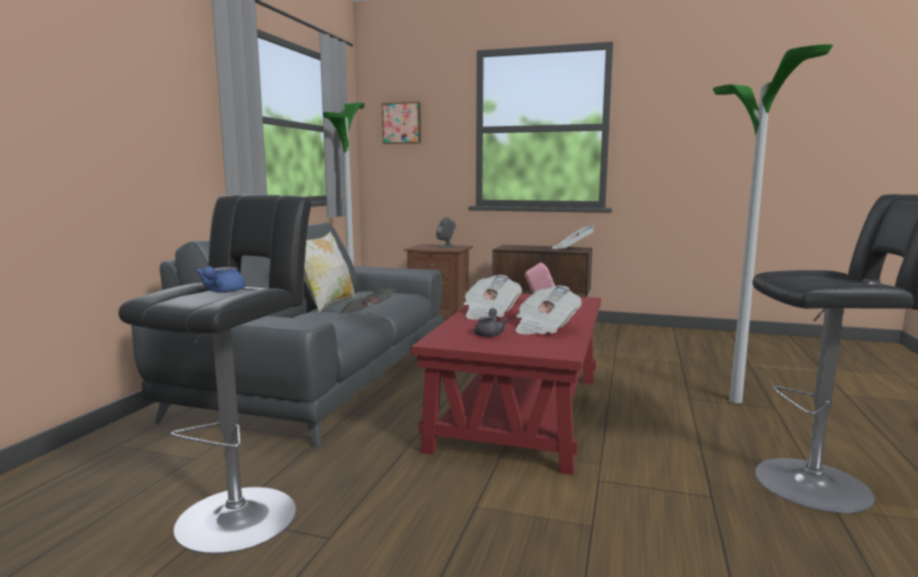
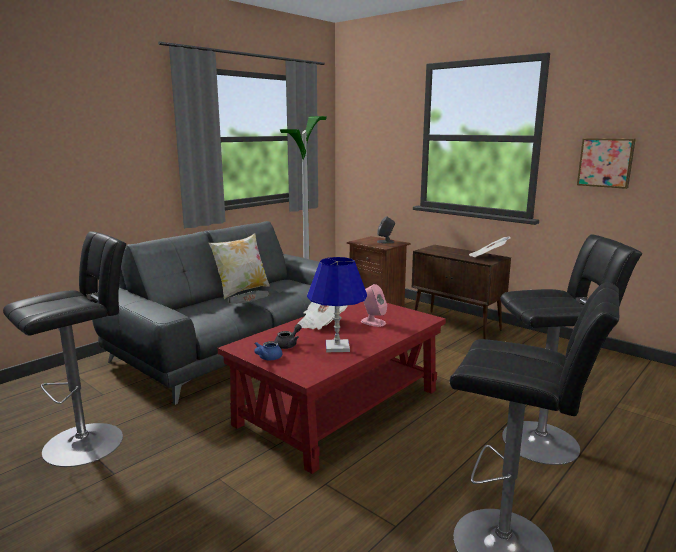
camera: 25 degrees right, 5 degrees up
blue teapot [196,266,245,293] -> blue teapot moved to [254,341,282,360]
picture [382,102,421,144] -> picture moved to [577,138,636,189]
newspaper [515,285,582,334] -> blue table lamp [307,257,367,352]
floor lamp [713,44,833,403] -> black stool [500,234,642,465]

